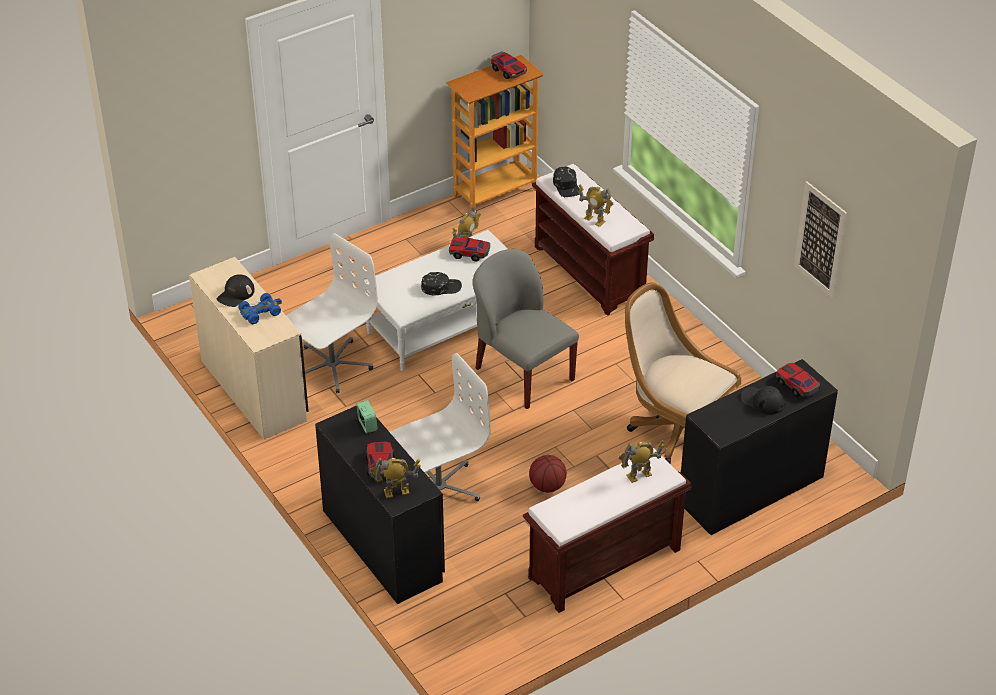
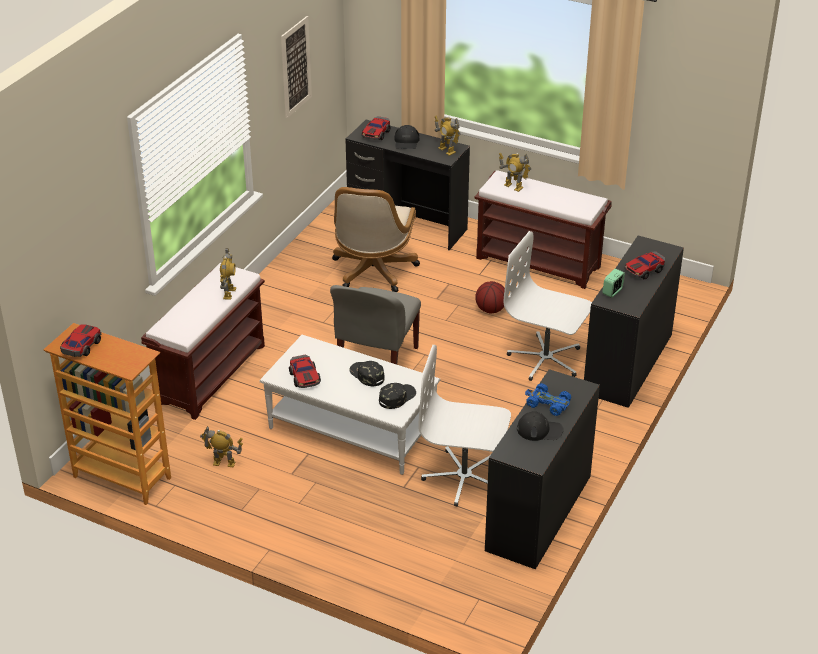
camera: 120 degrees left, 5 degrees down
beige desk [189,257,309,440] -> black desk [485,369,600,569]
toy robot [370,457,421,498] -> toy robot moved to [435,115,461,156]
black cap [553,166,580,197] -> black cap moved to [379,383,416,409]

